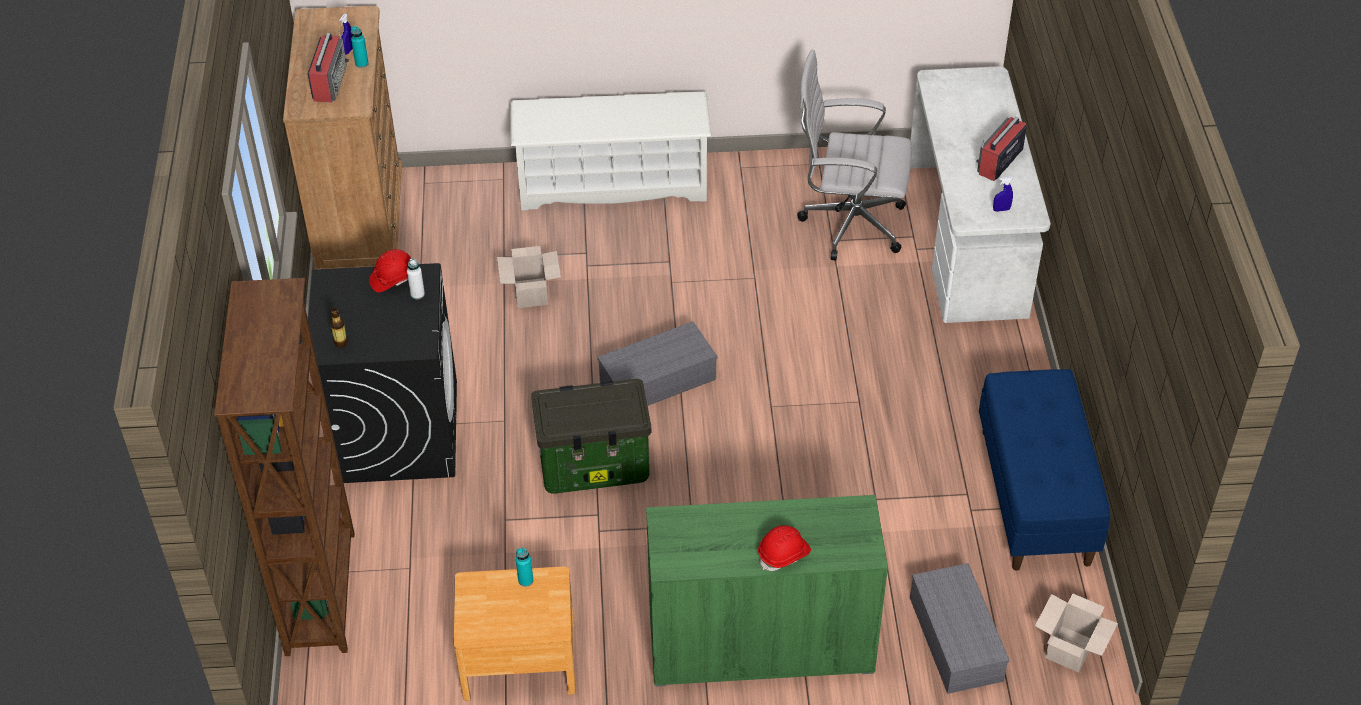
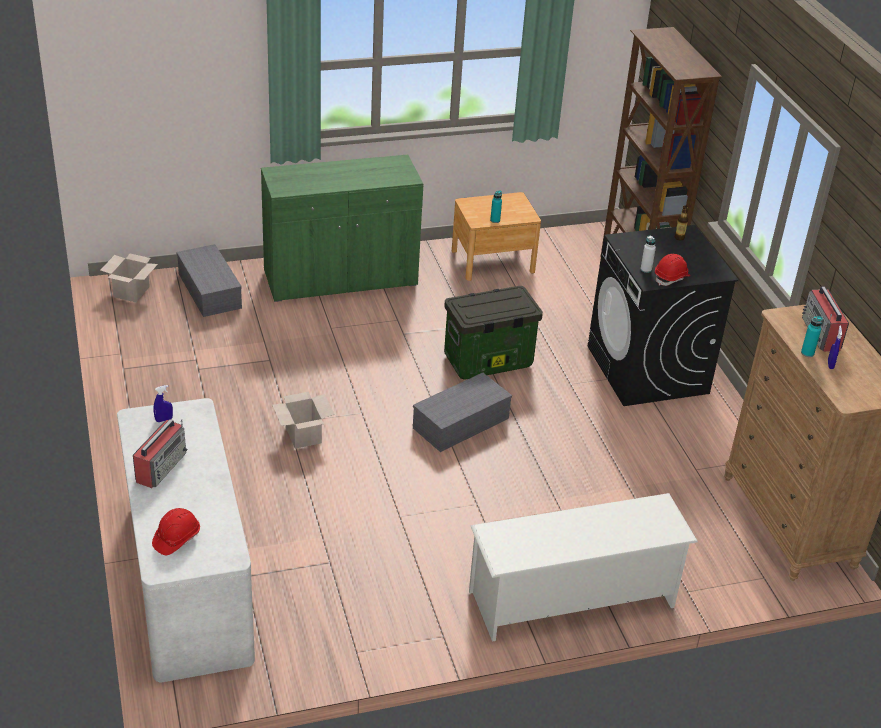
camera: 165 degrees right, 10 degrees down
cardboard box [497,246,561,308] -> cardboard box moved to [272,392,335,449]
red hard hat [758,525,811,571] -> red hard hat moved to [152,508,200,555]
white office chair [797,49,912,260] -> none
blue bench [979,369,1110,571] -> none

